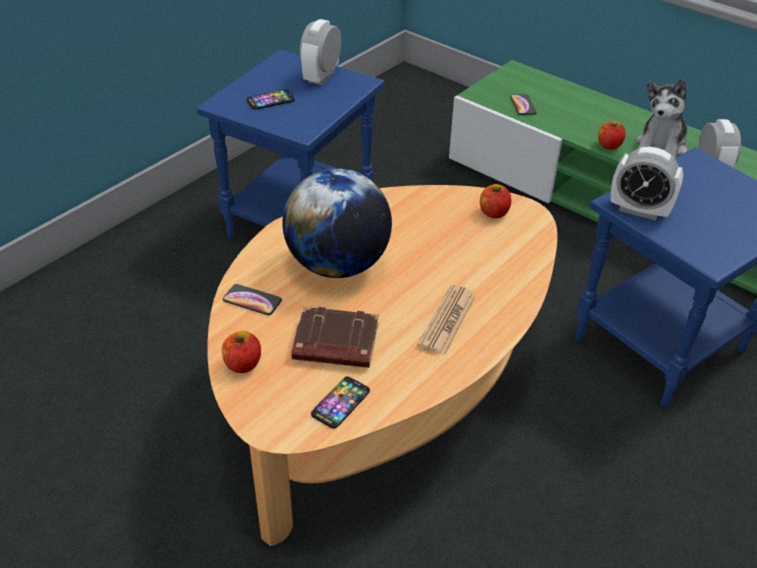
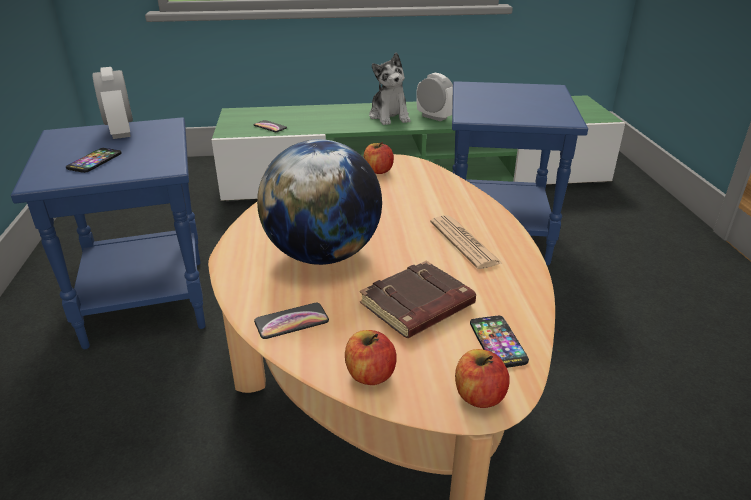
camera: 45 degrees left, 10 degrees down
apple [598,121,626,150] -> apple moved to [455,349,510,408]
alarm clock [611,146,683,221] -> none

